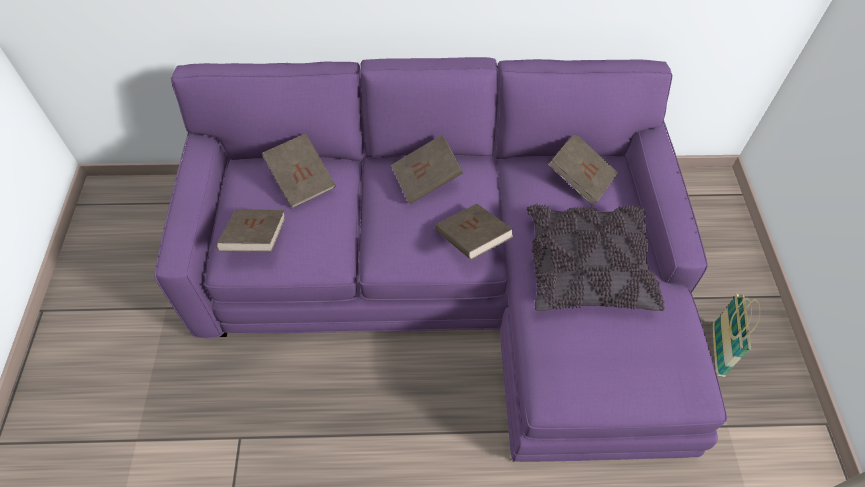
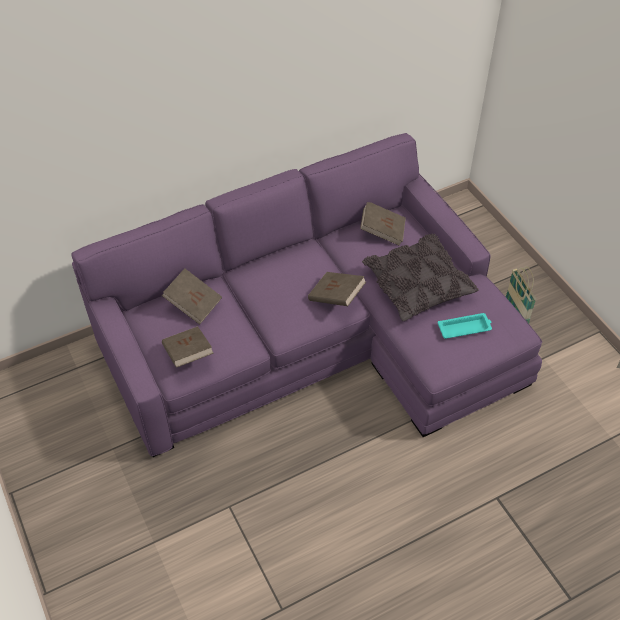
camera: 25 degrees left, 5 degrees down
brown book [391,134,463,204] -> none
none -> turquoise tray [438,313,492,339]

